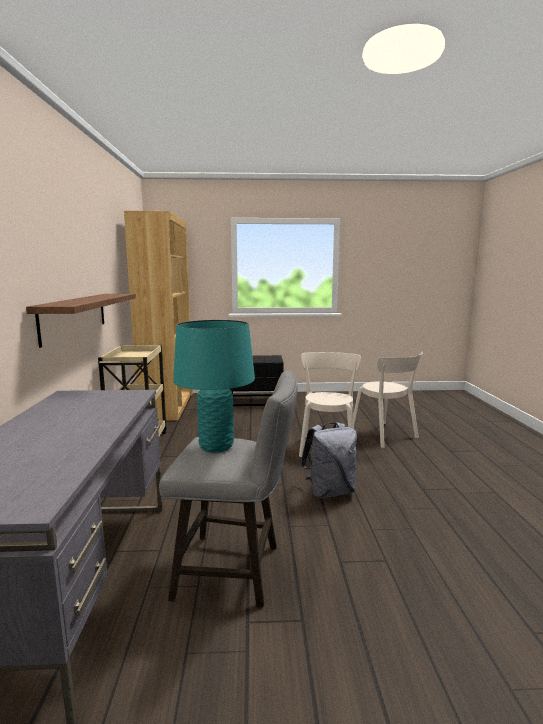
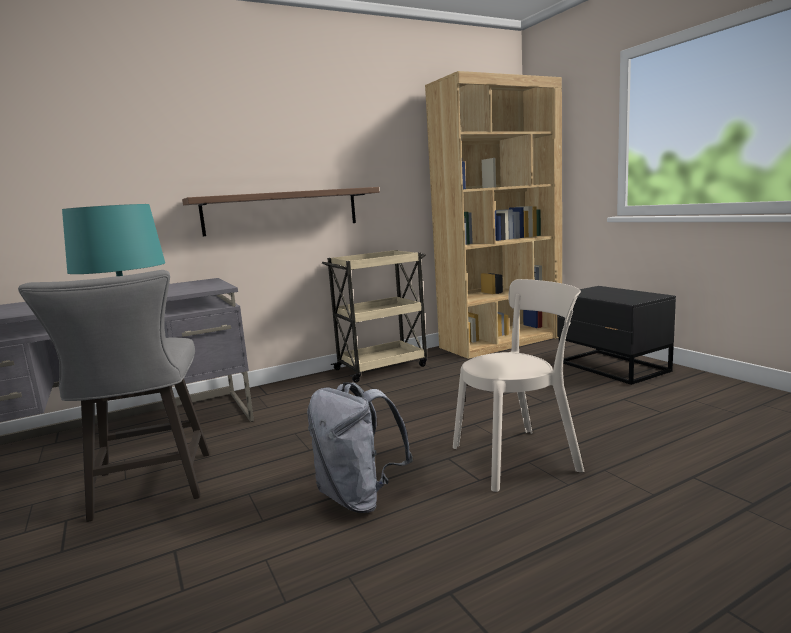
camera: 65 degrees right, 0 degrees up
beige chair [353,352,423,448] -> none

